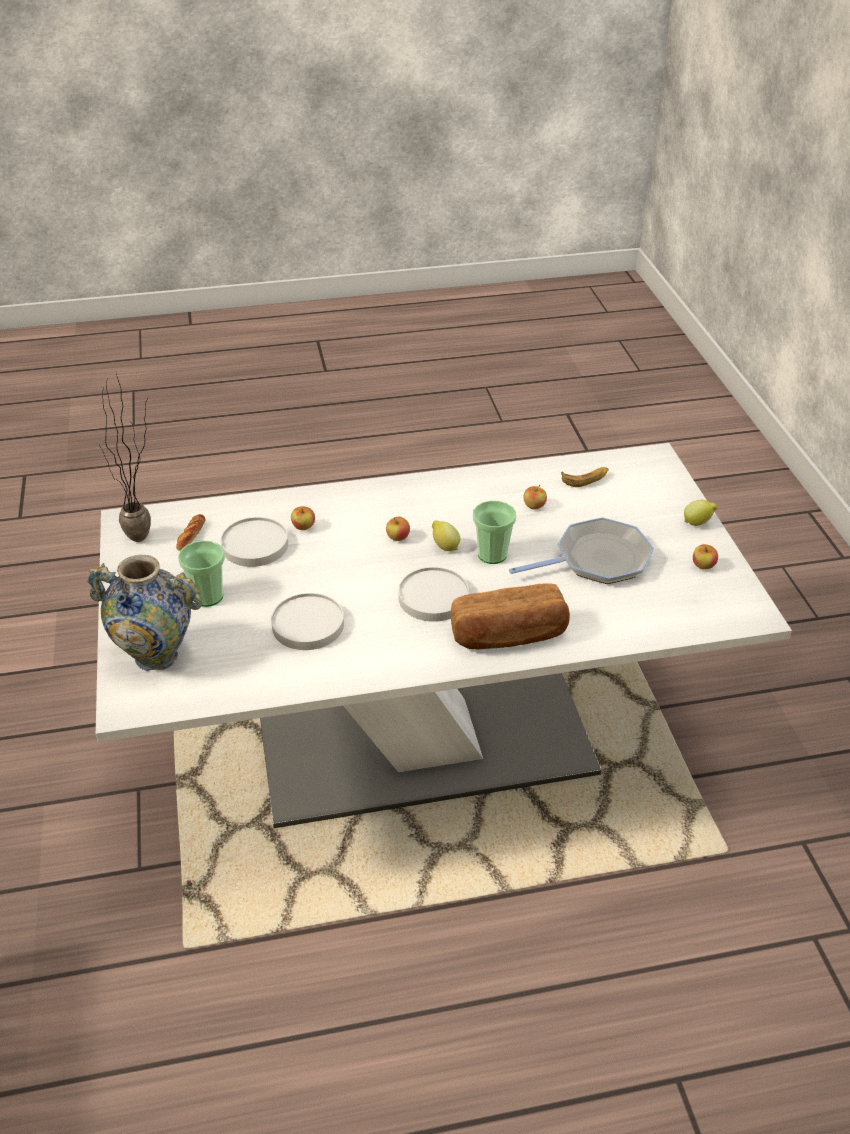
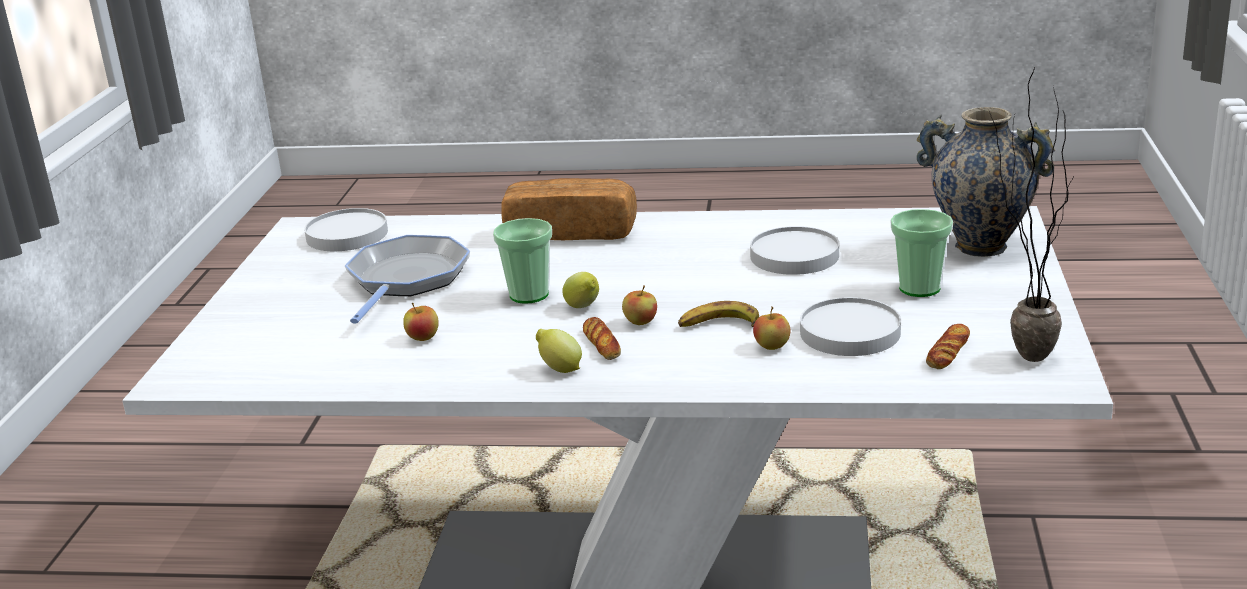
camera: 160 degrees left, 15 degrees down
white plate [398,567,469,622] -> white plate moved to [304,208,388,251]
frying pan [509,517,654,584] -> frying pan turned 105 degrees clockwise [345,235,470,324]
banana [561,467,609,487] -> banana moved to [678,301,759,327]
lemon [684,500,717,526] -> lemon moved to [536,329,582,373]
apple [693,544,718,570] -> none
none -> bread [583,317,621,360]

